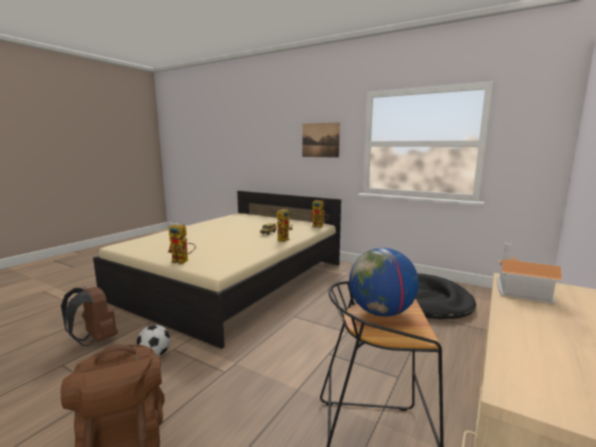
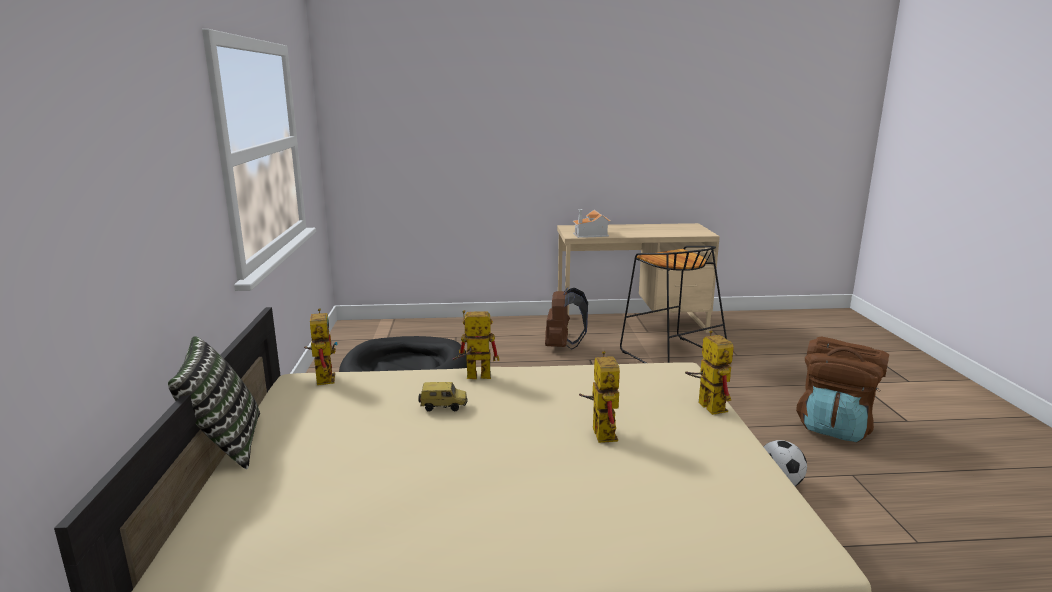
camera: 125 degrees left, 5 degrees up
brown backpack [61,286,118,346] -> brown backpack moved to [545,287,588,349]
picture [302,122,340,158] -> none
globe [349,248,419,317] -> none
none -> pillow [168,336,260,469]
none -> toy robot [579,351,620,443]

